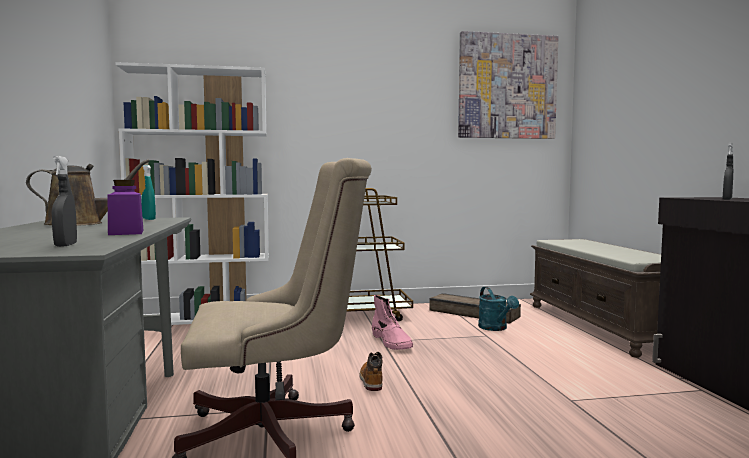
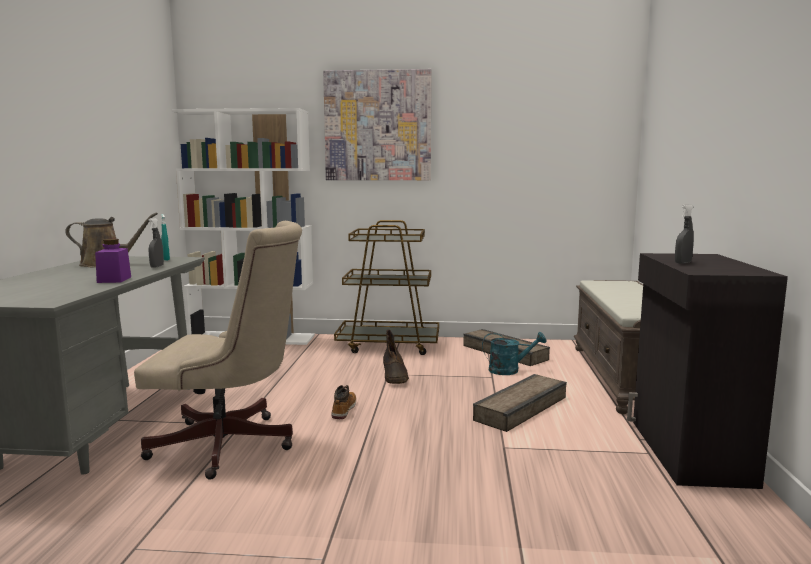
camera: 15 degrees right, 5 degrees up
grey spray bottle [52,156,77,247] -> grey spray bottle moved to [148,218,164,268]
pink boot [372,295,413,350] -> brown boot [383,329,409,384]
picture [458,31,558,139] -> picture moved to [323,69,432,180]
turquoise watering can [478,287,519,331] -> turquoise watering can turned 90 degrees counterclockwise [482,332,546,375]
none -> crate [473,374,567,432]

